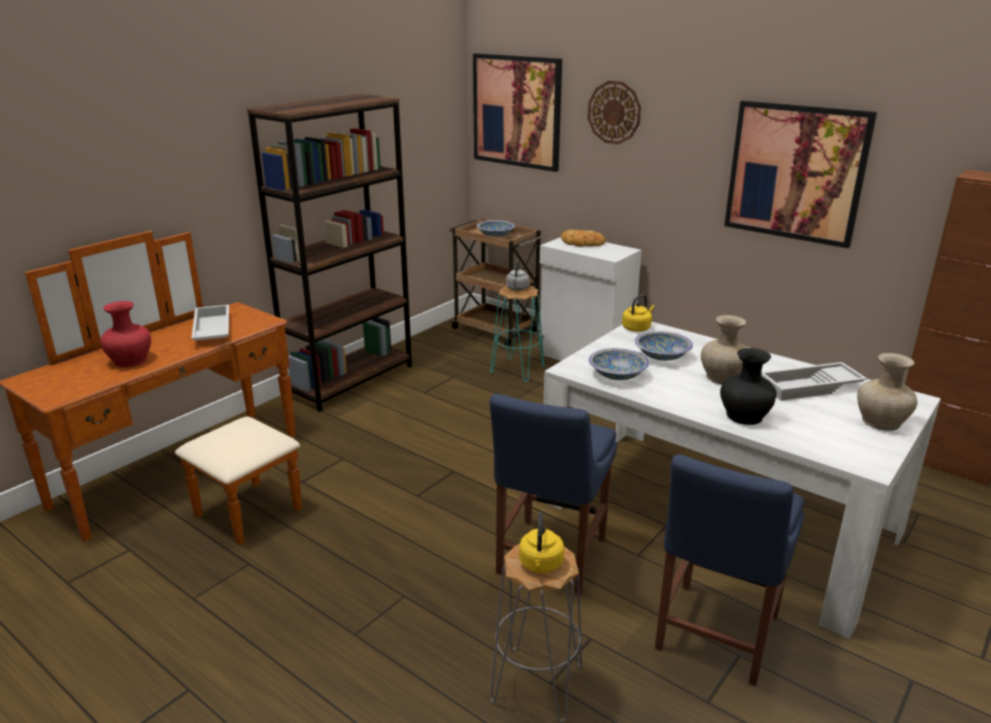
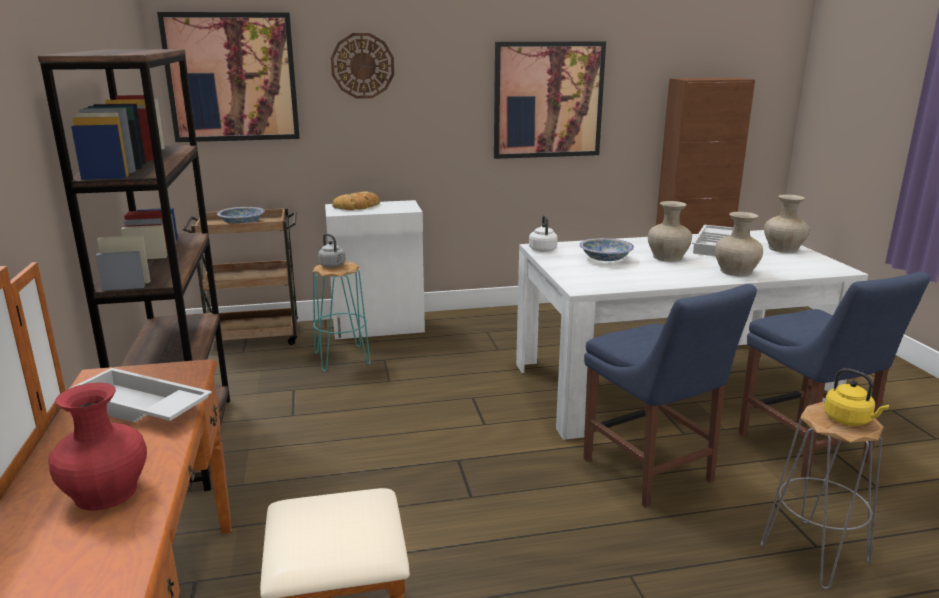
camera: 50 degrees left, 5 degrees down
bowl [588,348,649,380] -> none
yellow kettle [622,295,654,332] -> white kettle [529,215,558,252]
black vase [720,348,777,425] -> beige vase [715,212,763,276]

